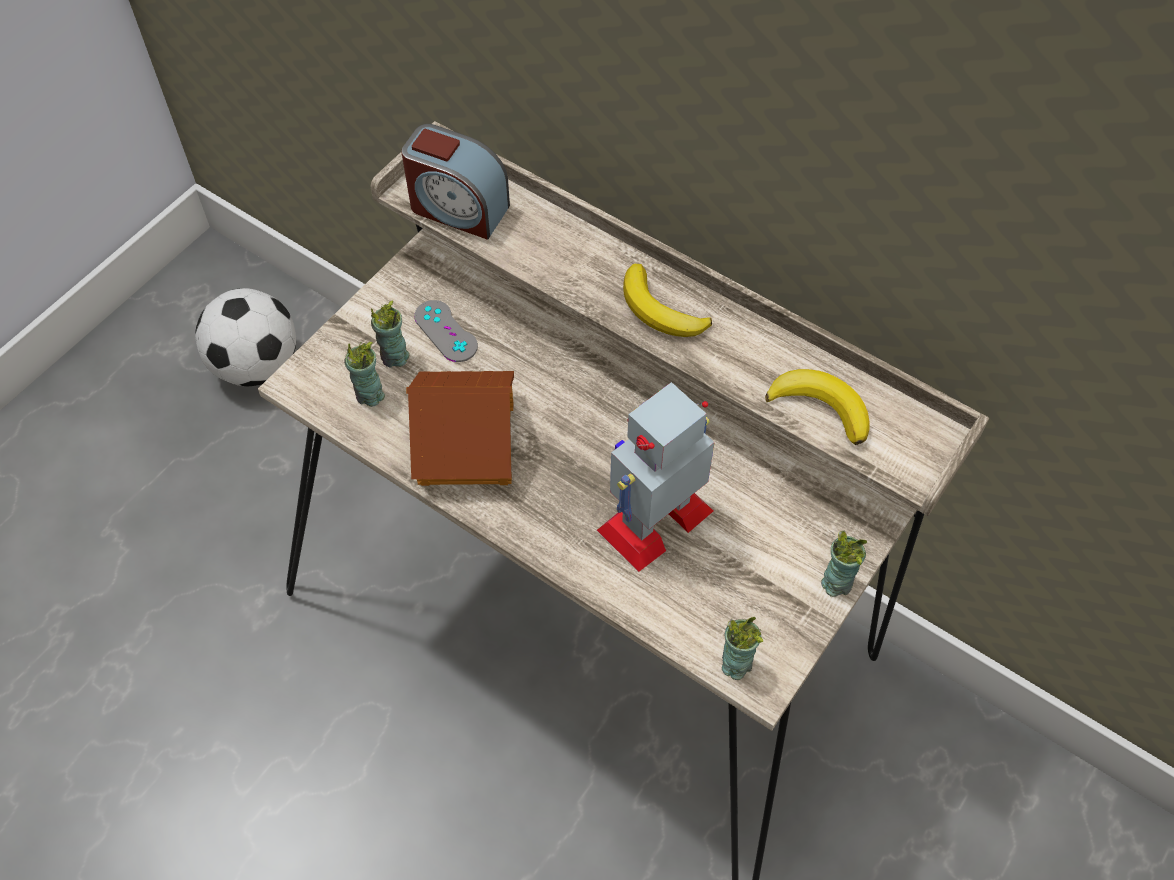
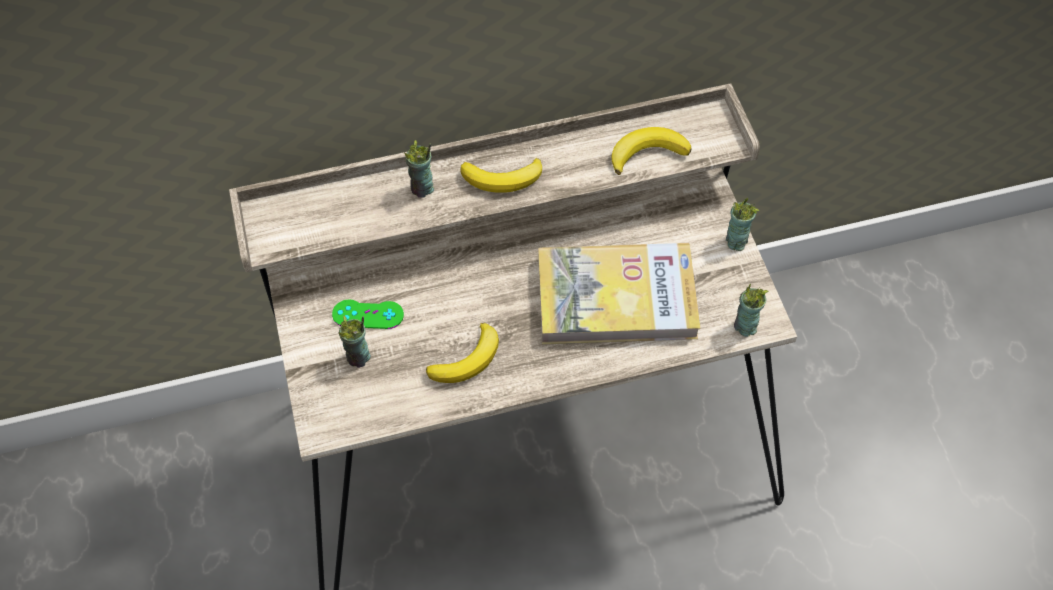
camera: 50 degrees left, 0 degrees up
football [195,288,296,387] -> none
cup [344,342,385,407] -> cup moved to [404,140,434,198]
alarm clock [401,124,510,240] -> none
toy house [406,371,514,486] -> banana [426,323,499,383]
grey game controller [414,300,478,362] -> green game controller [332,299,404,329]
toy robot [597,382,714,572] -> book [538,243,700,344]

